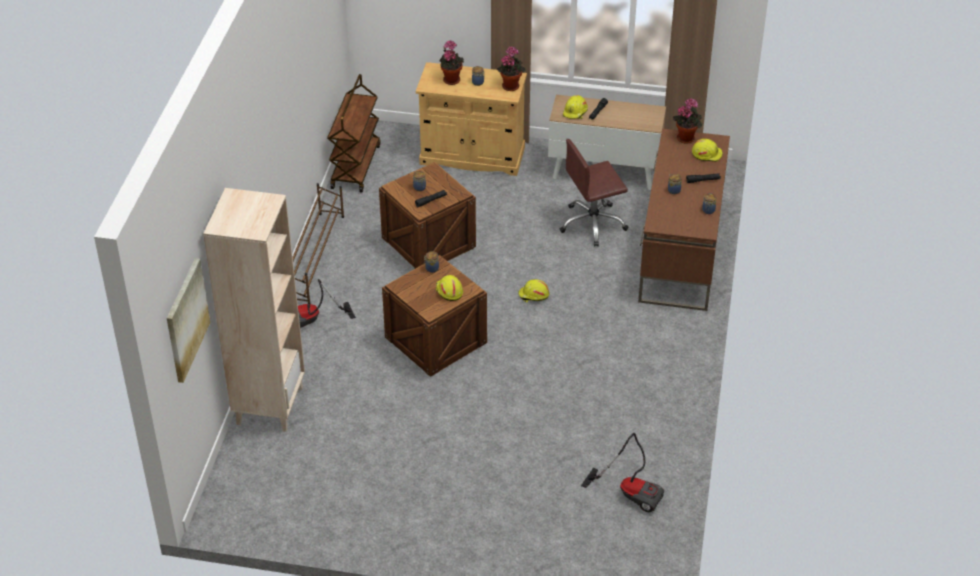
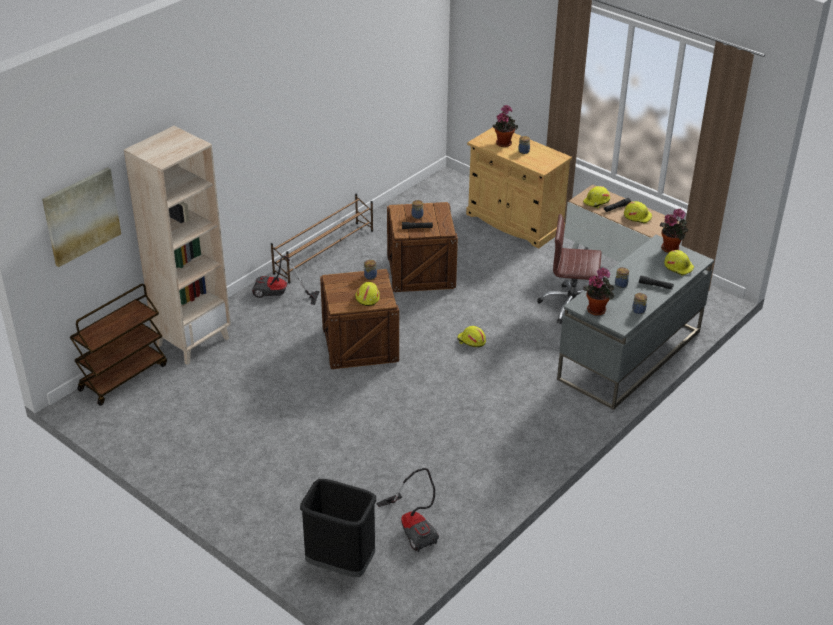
camera: 30 degrees right, 5 degrees down
brown cart [327,74,381,192] -> brown cart moved to [70,284,167,406]
potted plant [497,47,525,91] -> potted plant moved to [583,268,614,316]
brown desk [638,129,730,311] -> grey desk [557,235,714,410]
none -> black trash can [300,479,376,577]
none -> yellow hard hat [624,201,652,224]

